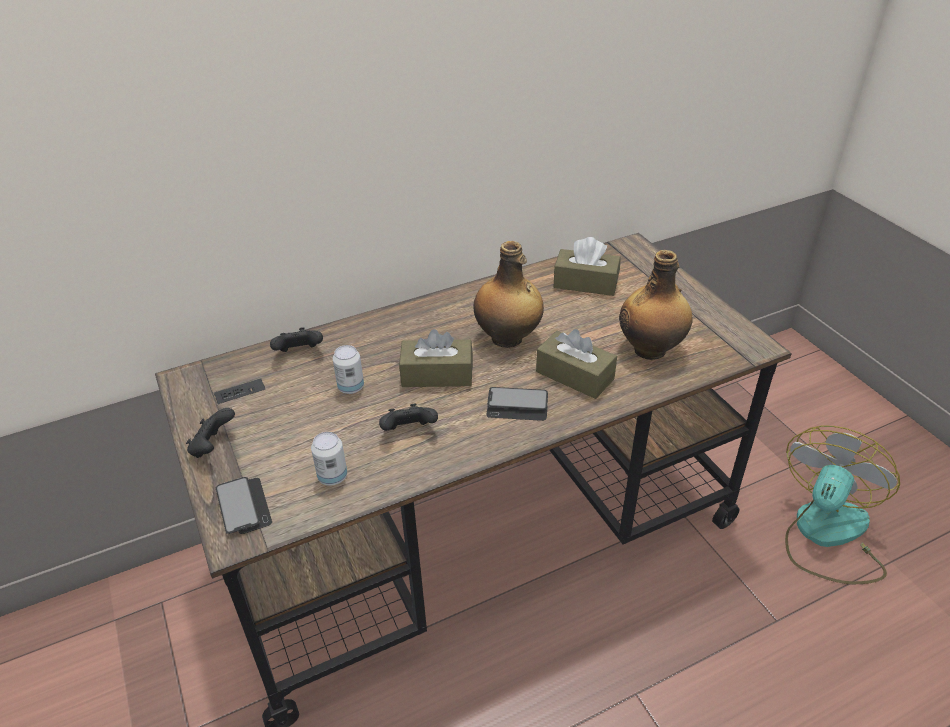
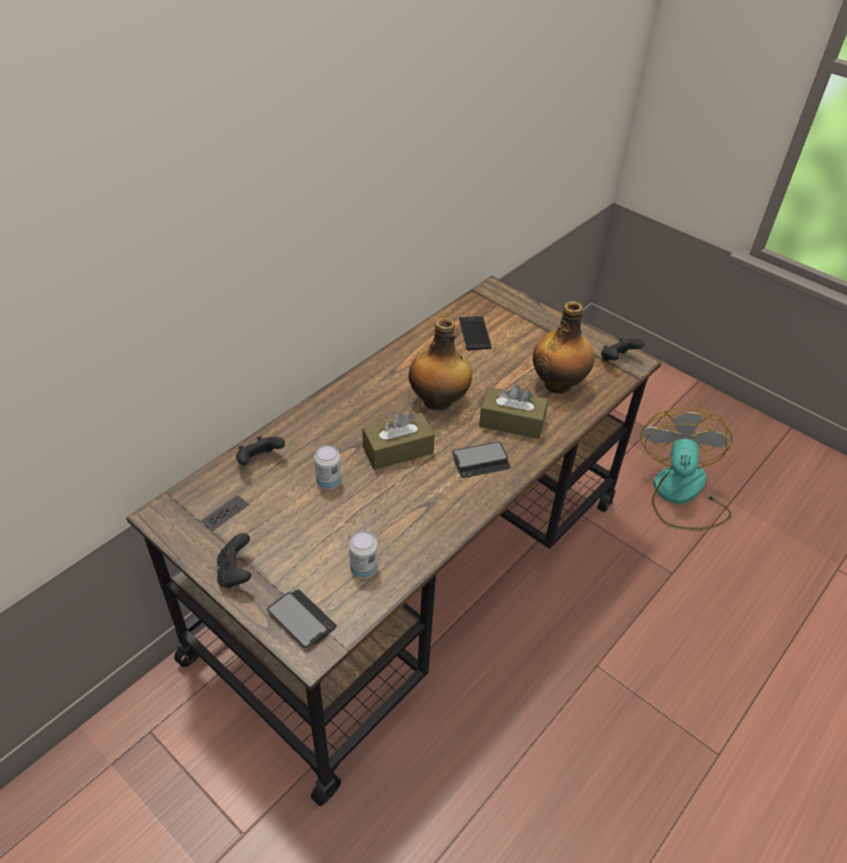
camera: 25 degrees left, 5 degrees up
black game controller [379,404,438,431] -> black game controller moved to [601,338,645,361]
brown tissue box [554,237,621,296] -> phone [459,316,492,350]

